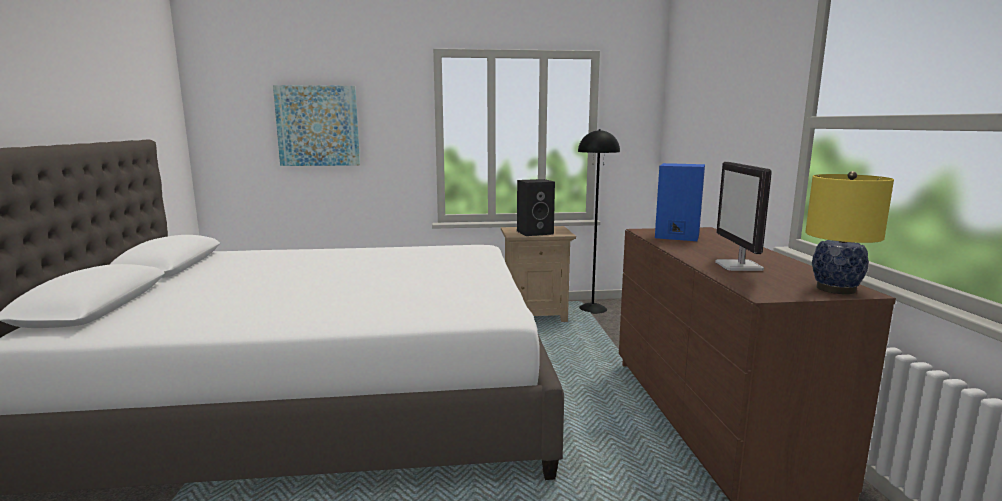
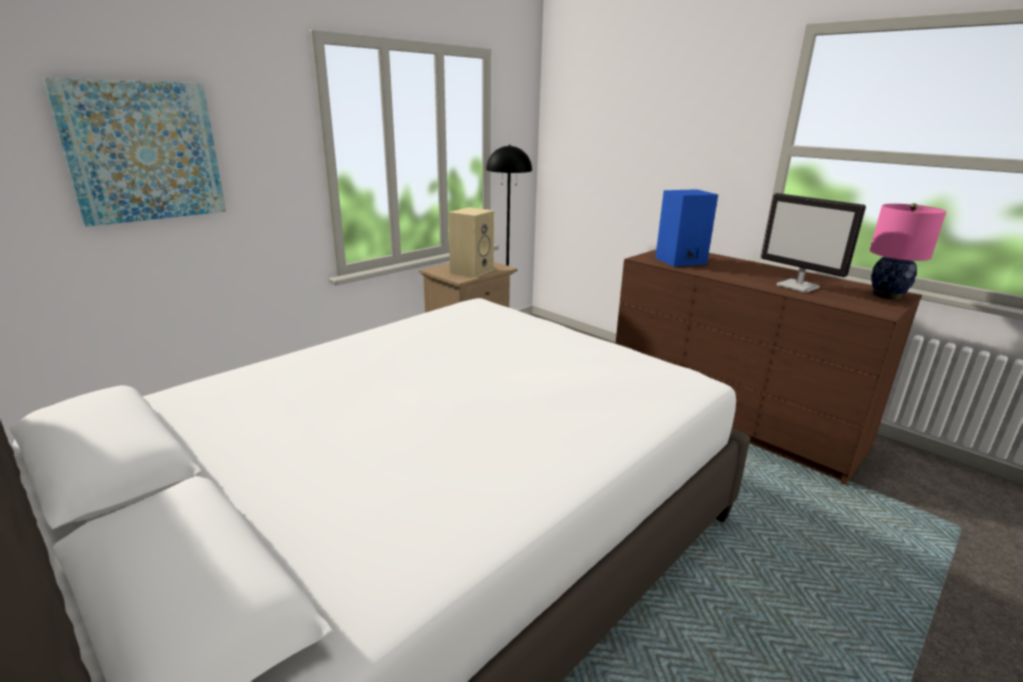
camera: 40 degrees left, 10 degrees up
black speaker [517,179,555,236] -> beige speaker [449,207,494,278]
yellow table lamp [805,171,894,294] -> pink table lamp [870,203,946,300]

